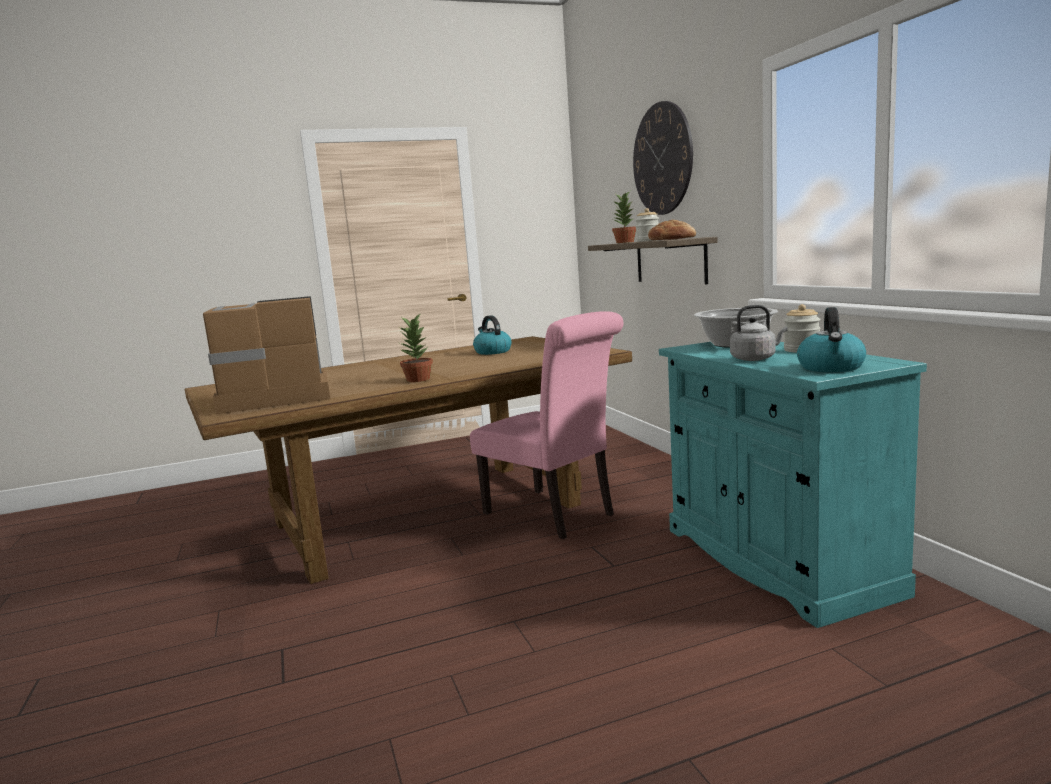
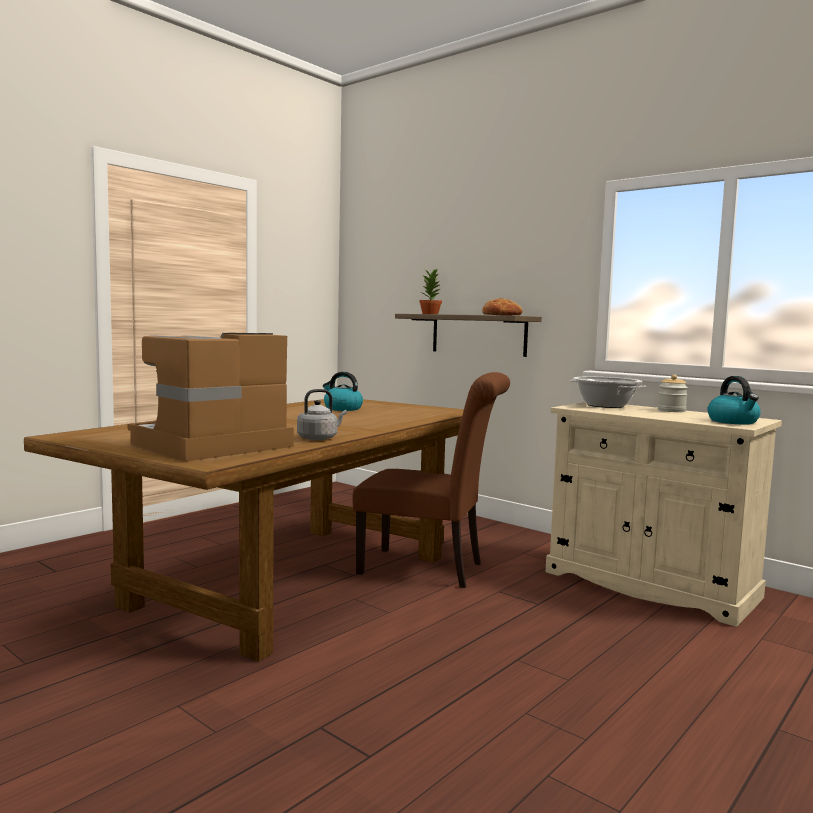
camera: 30 degrees left, 5 degrees down
potted plant [400,313,433,382] -> none
pink chair [470,311,623,539] -> brown chair [352,372,510,588]
wall clock [633,101,693,215] -> none
jar [635,208,659,242] -> none
turquoise cabinet [659,342,927,628] -> beige cabinet [545,402,782,627]
grey kettle [730,305,788,361] -> grey kettle moved to [297,389,347,440]

